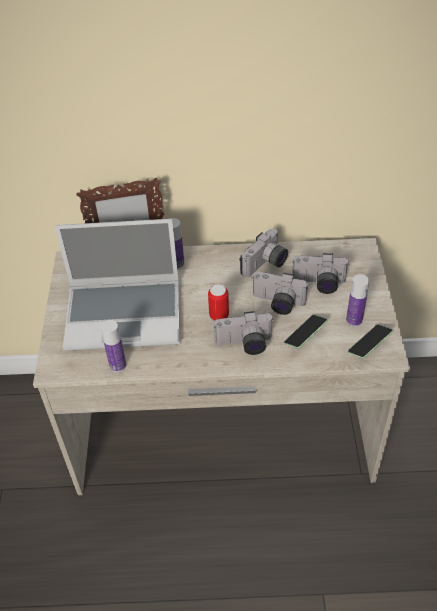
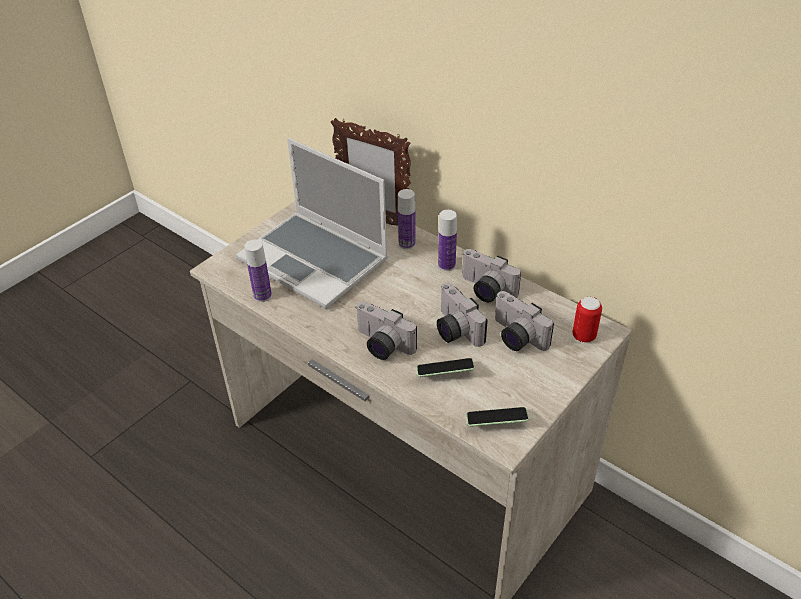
camera: 40 degrees right, 5 degrees down
can [208,284,229,321] -> can moved to [572,297,602,343]
camera [239,228,288,277] -> camera turned 45 degrees clockwise [462,249,521,302]
bottle [346,274,369,327] -> bottle moved to [438,210,457,271]

